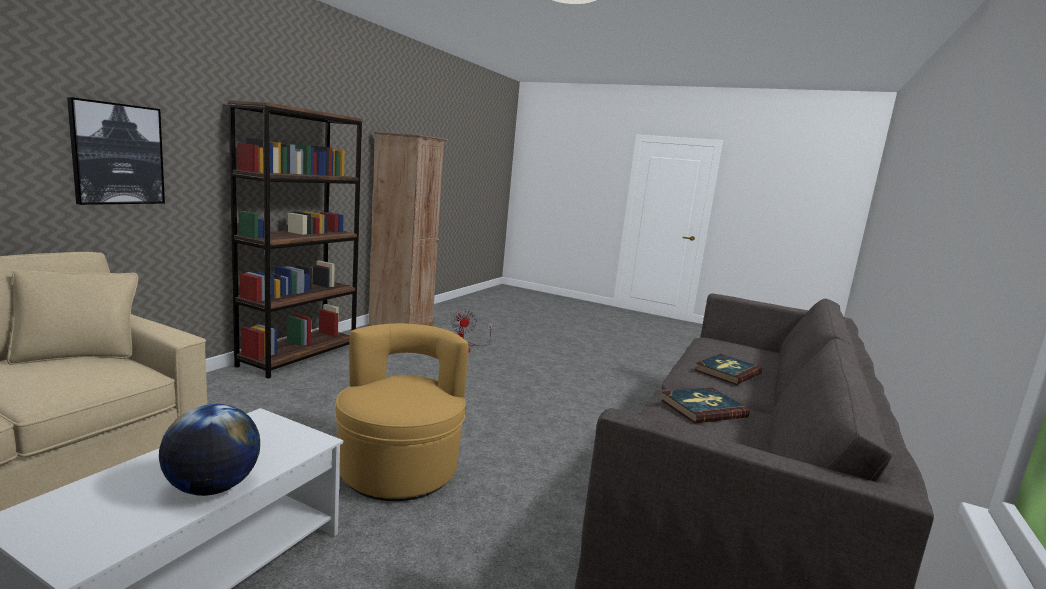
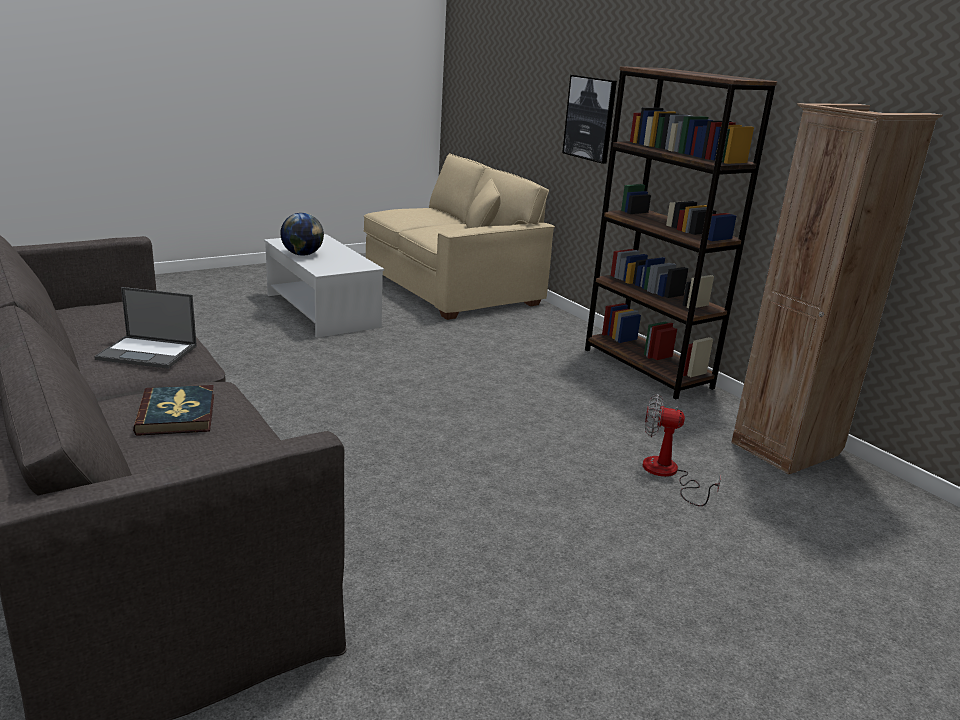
camera: 120 degrees right, 10 degrees up
beige armchair [335,323,469,501] -> none
book [661,387,750,424] -> laptop [94,287,197,369]

